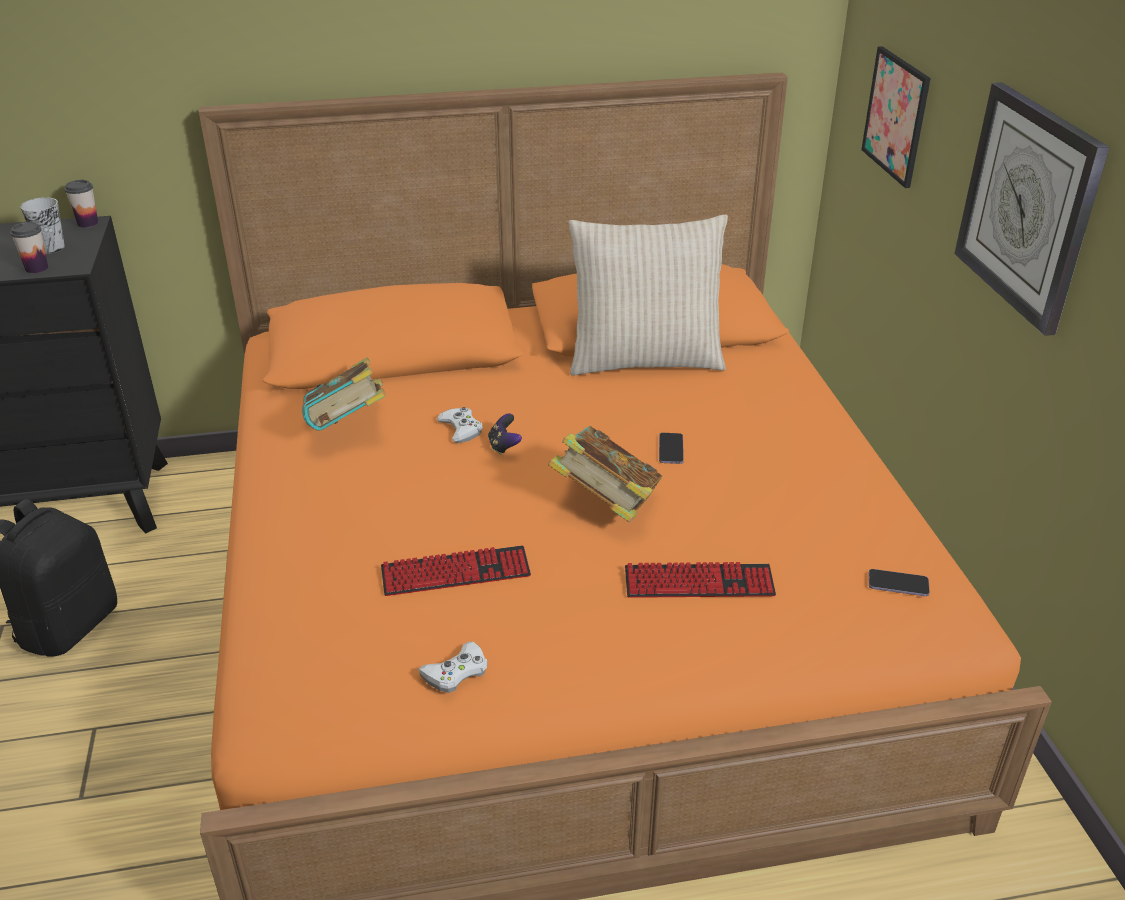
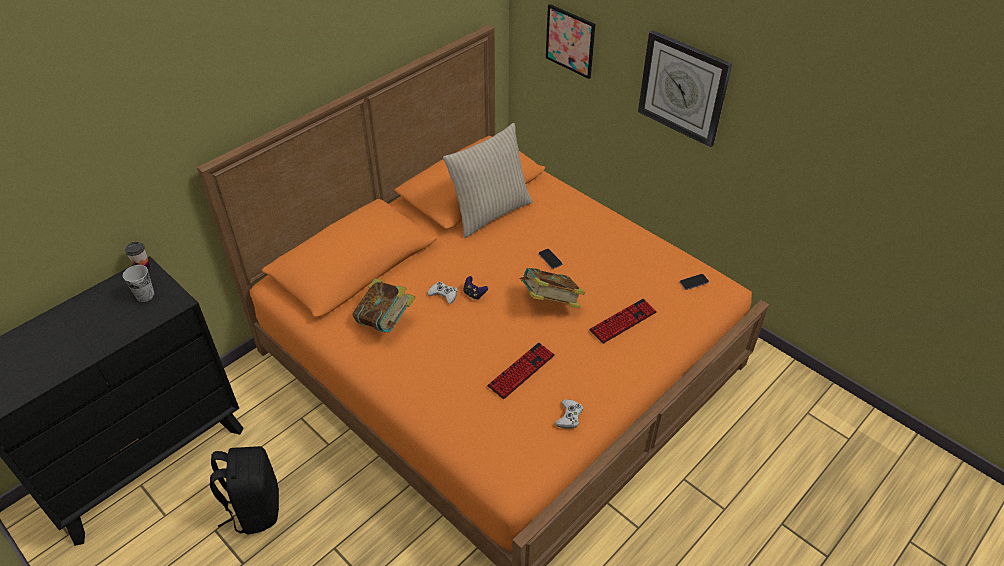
camera: 35 degrees left, 10 degrees up
cup [10,222,48,273] -> none

